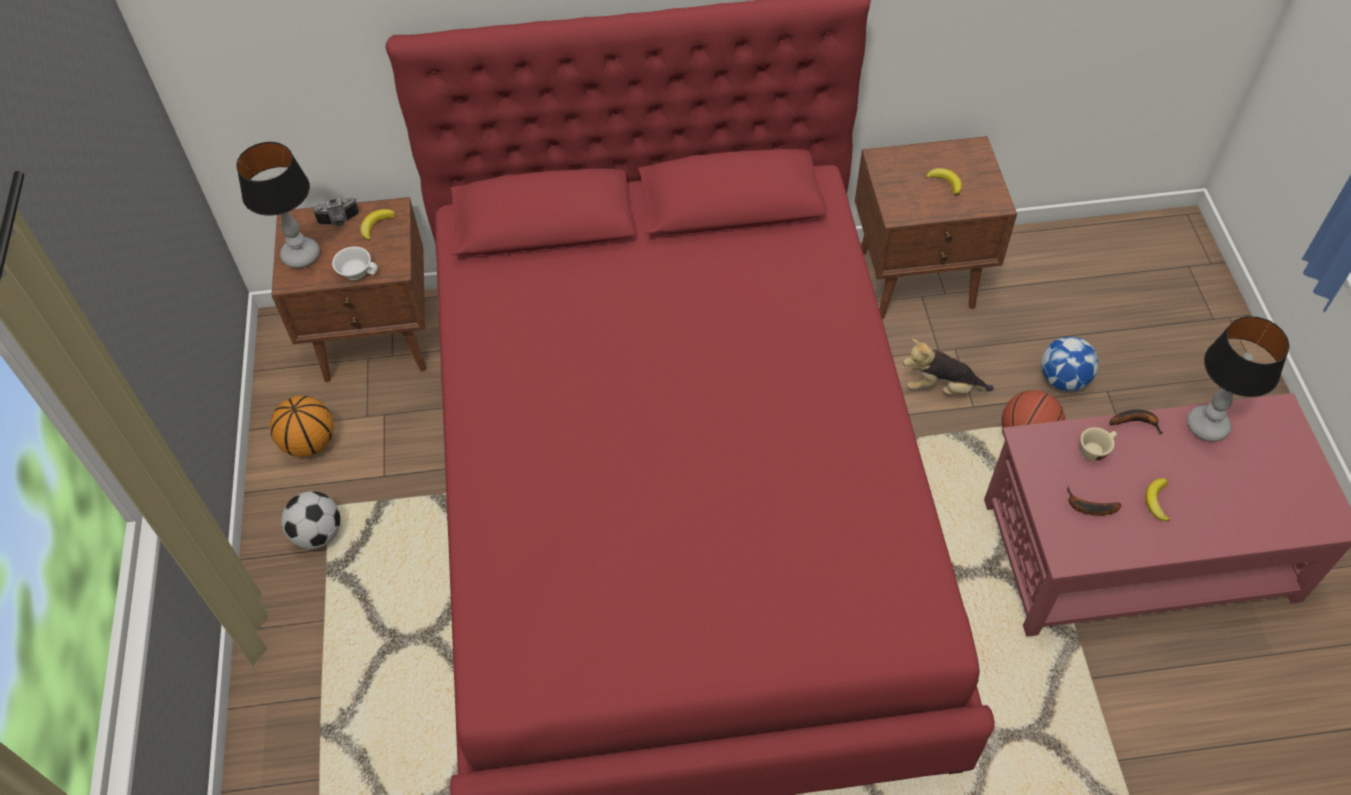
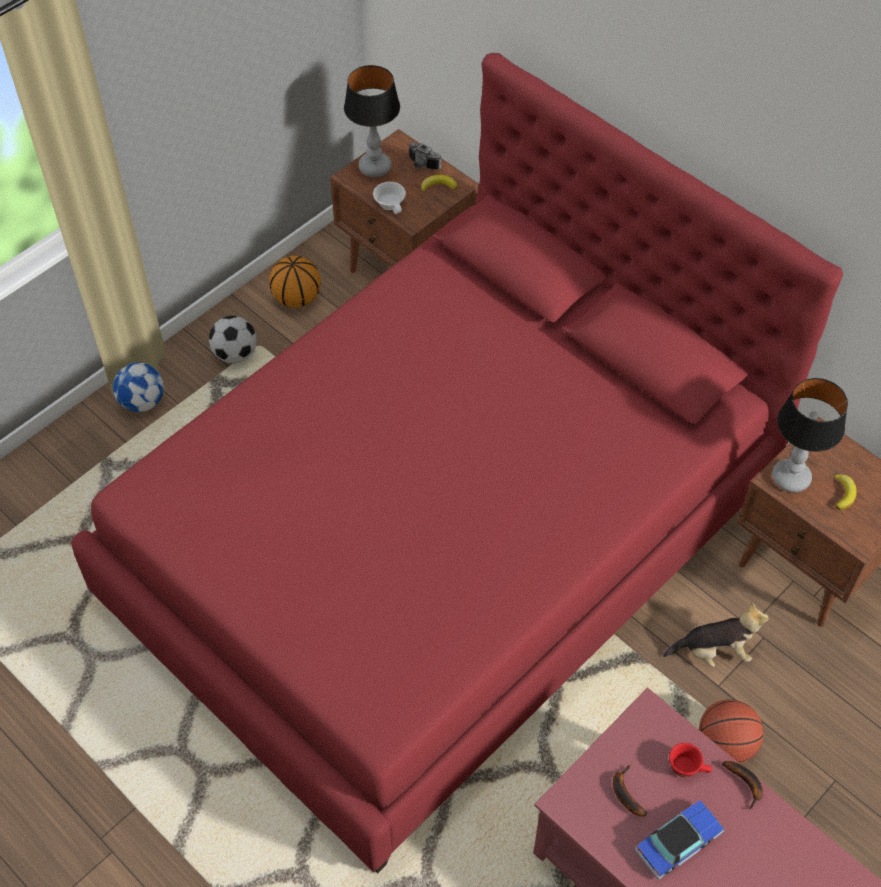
camera: 50 degrees right, 0 degrees up
plush toy [903,339,994,394] -> plush toy turned 120 degrees clockwise [663,602,769,667]
football [1041,337,1099,391] -> football moved to [113,362,164,412]
beige cup [1080,427,1117,461] -> red cup [669,743,712,777]
banana [1145,478,1170,522] -> toy car [634,800,724,880]
table lamp [1187,316,1290,442] -> table lamp moved to [772,378,848,493]

